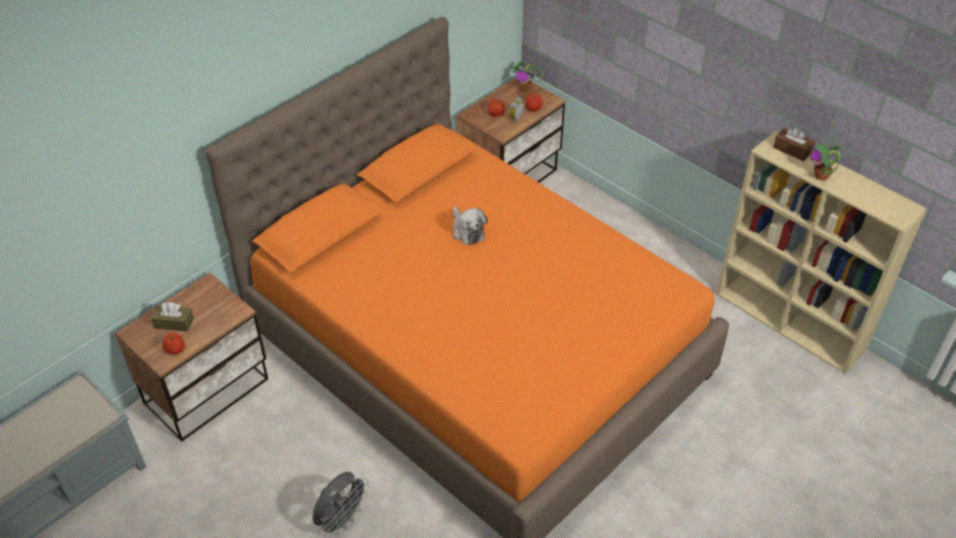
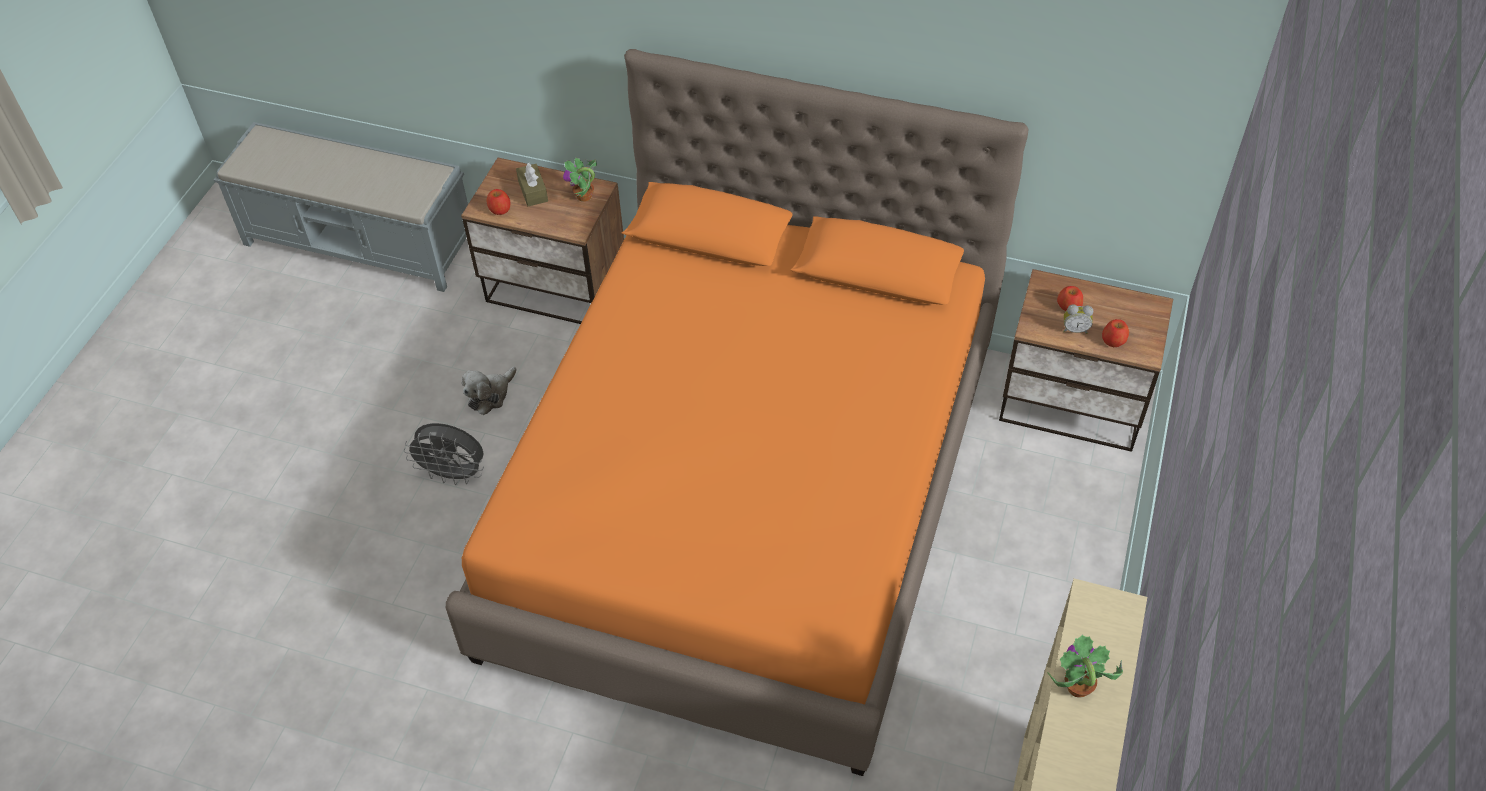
camera: 65 degrees right, 5 degrees up
plush toy [453,206,488,245] -> plush toy moved to [462,367,516,415]
potted plant [511,62,542,92] -> potted plant moved to [563,158,597,202]
brown tissue box [773,128,815,161] -> none

